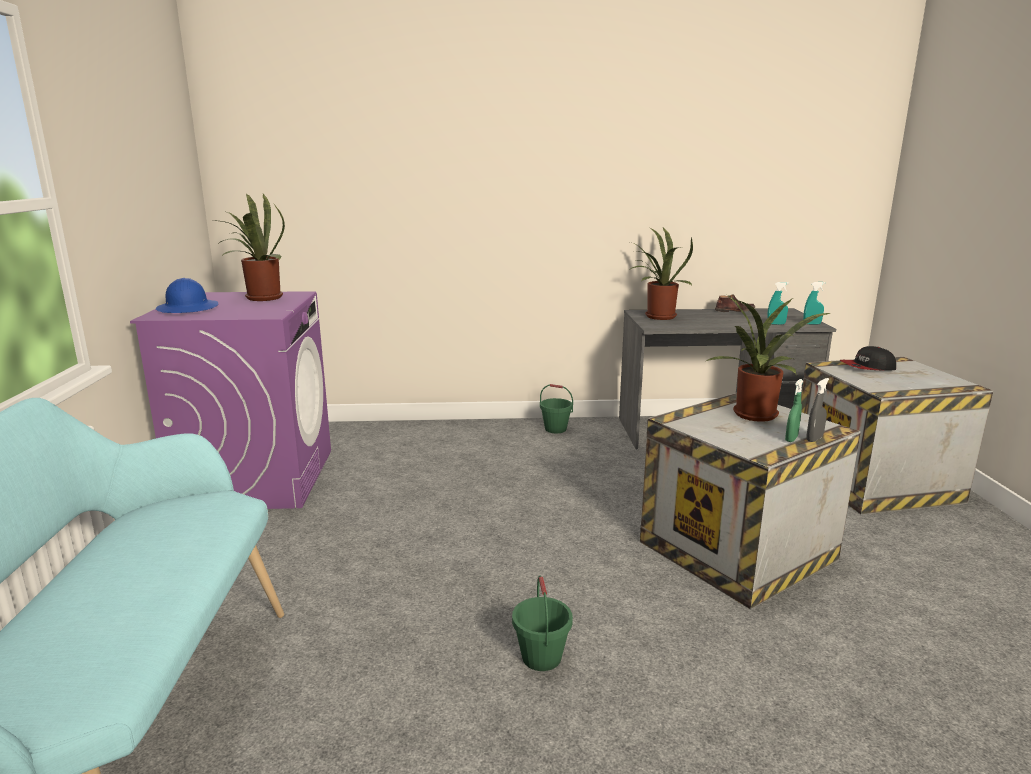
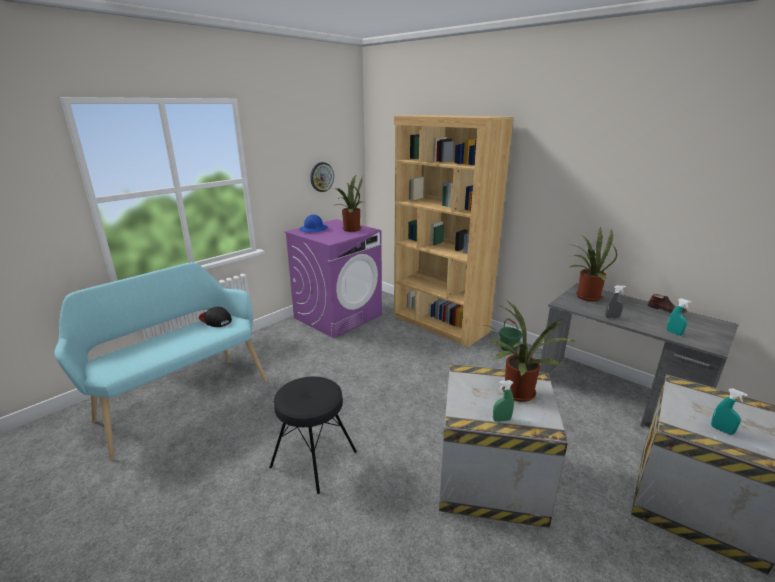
camera: 45 degrees right, 5 degrees up
green bucket [512,576,573,671] -> black stool [269,376,357,494]
turquoise spray bottle [803,282,825,325] -> turquoise spray bottle moved to [711,389,748,435]
grey spray bottle [807,378,829,442] -> grey spray bottle moved to [605,286,626,318]
cap [840,346,896,371] -> cap moved to [198,307,232,327]
none -> wall clock [310,162,334,192]
none -> brown bookcase [394,115,513,348]

